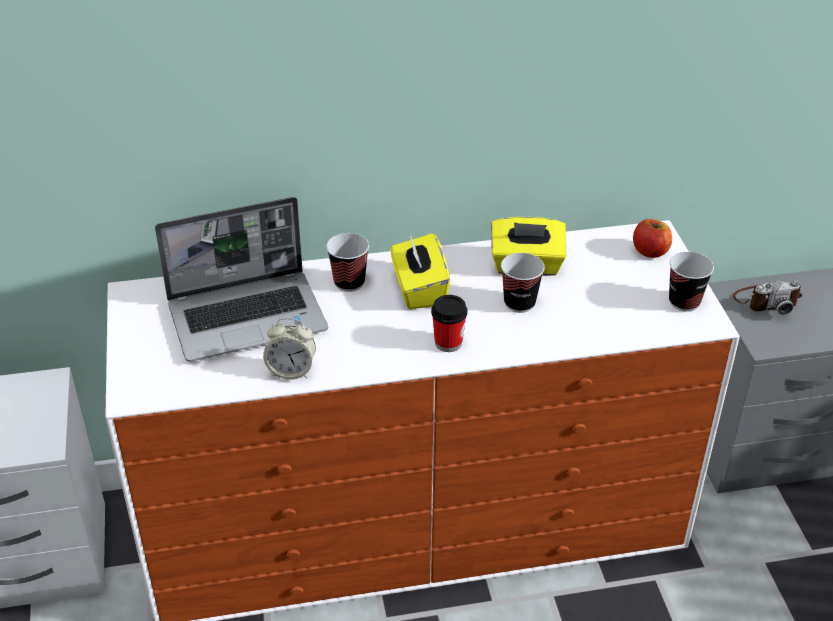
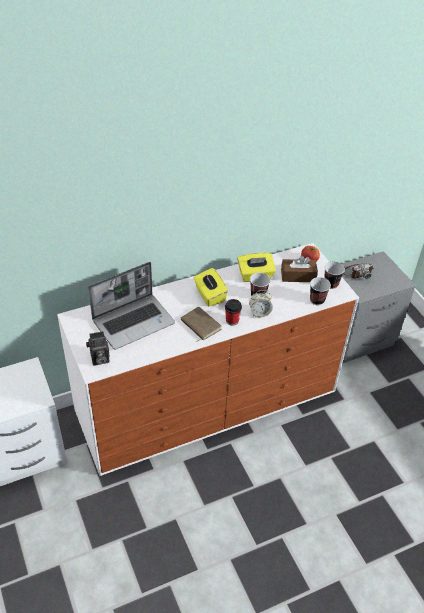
camera: 15 degrees left, 5 degrees up
alarm clock [263,318,316,380] -> alarm clock moved to [249,290,273,317]
cup [326,233,369,292] -> cup moved to [310,277,331,305]
none -> camera [86,331,110,366]
none -> brown book [181,307,222,342]
none -> brown tissue box [281,255,318,282]

